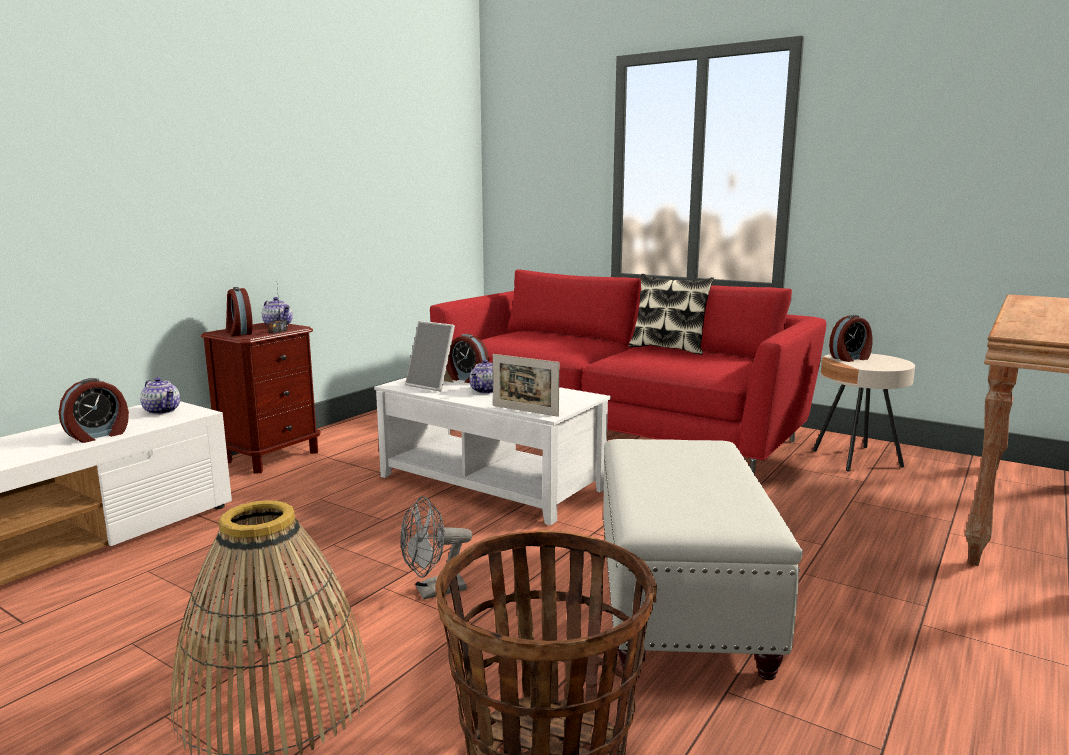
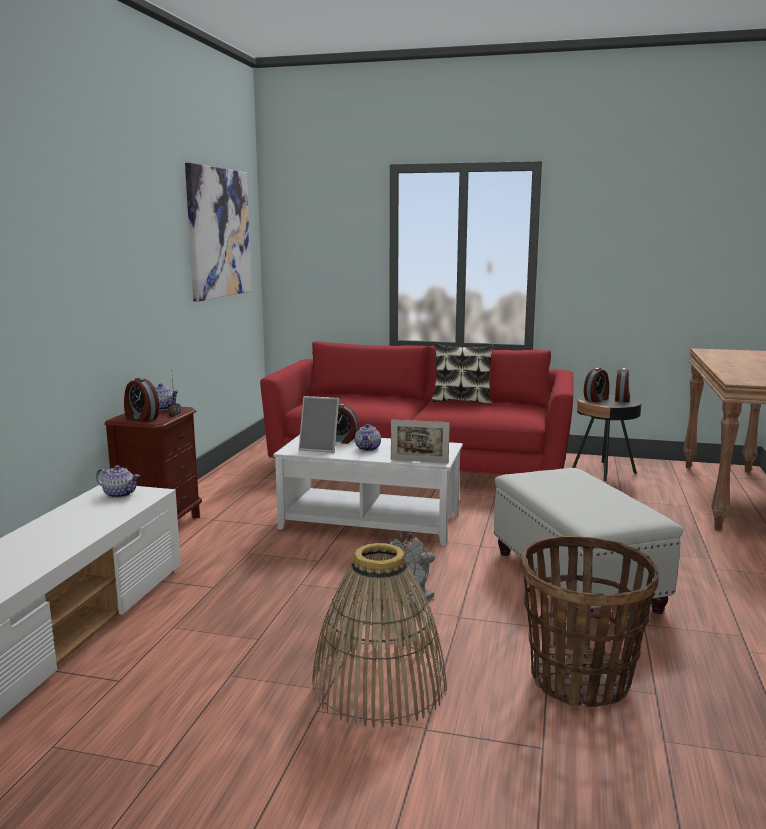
camera: 20 degrees left, 0 degrees up
alarm clock [59,378,129,443] -> alarm clock moved to [615,368,630,402]
beige side table [813,354,915,472] -> black side table [572,394,641,481]
none -> picture [185,163,252,302]

